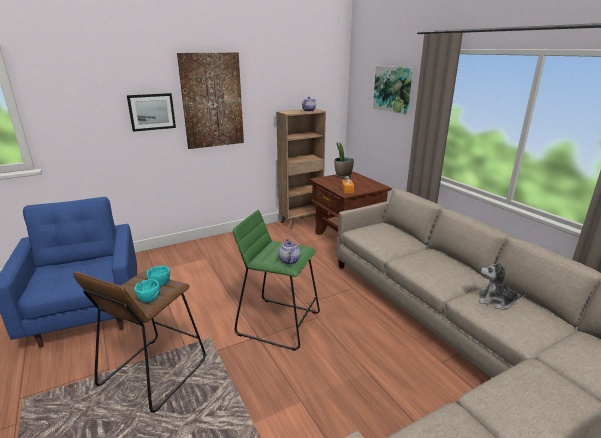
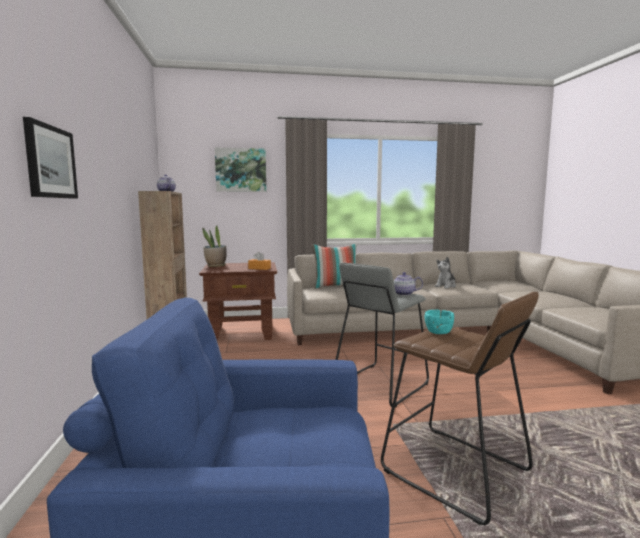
camera: 70 degrees left, 15 degrees down
turquoise bowl [134,279,160,303] -> none
picture [177,53,244,149] -> none
green stool [233,210,320,351] -> grey stool [335,263,429,407]
none -> pillow [312,243,357,289]

